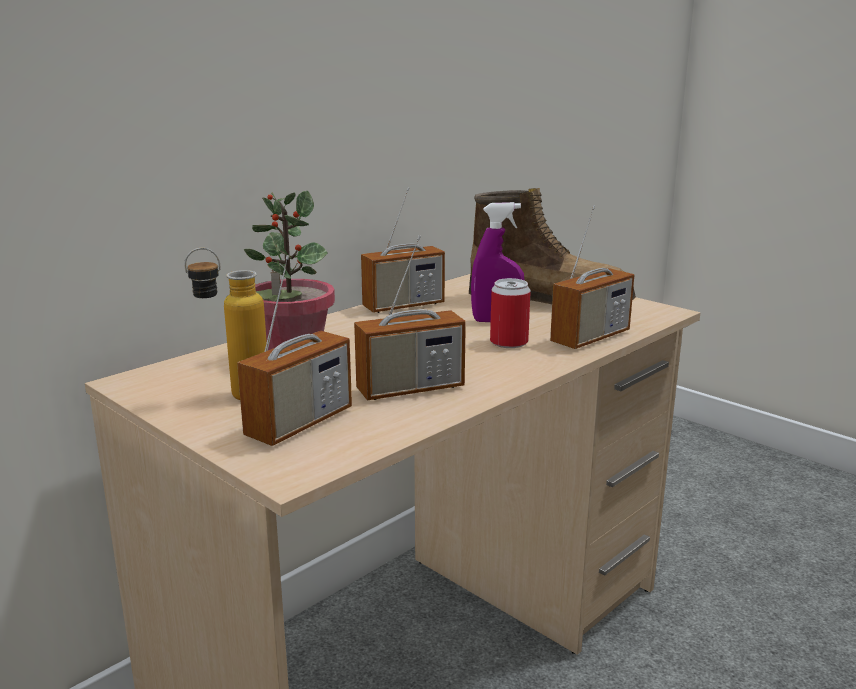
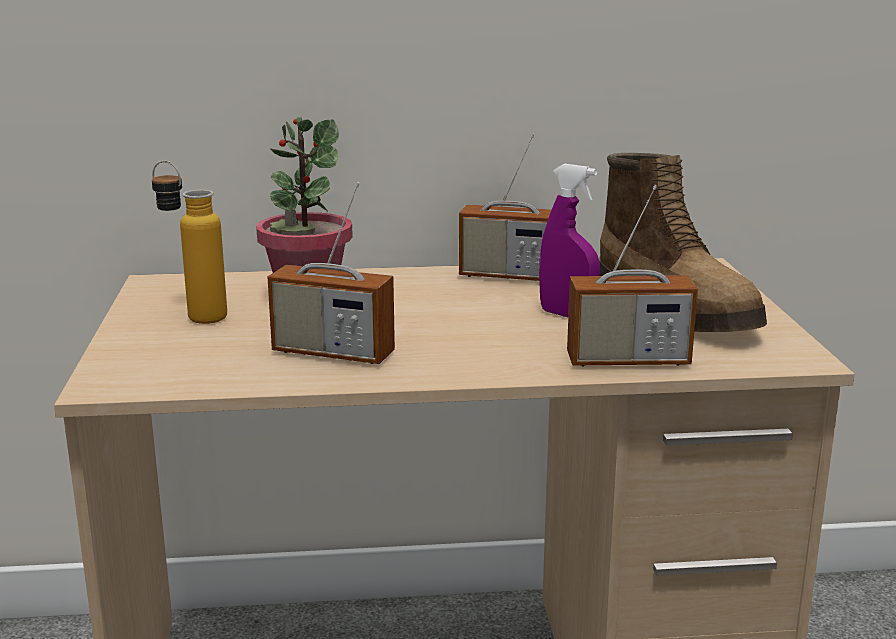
camera: 40 degrees right, 0 degrees up
radio [237,255,352,446] -> none
can [490,278,531,348] -> none

